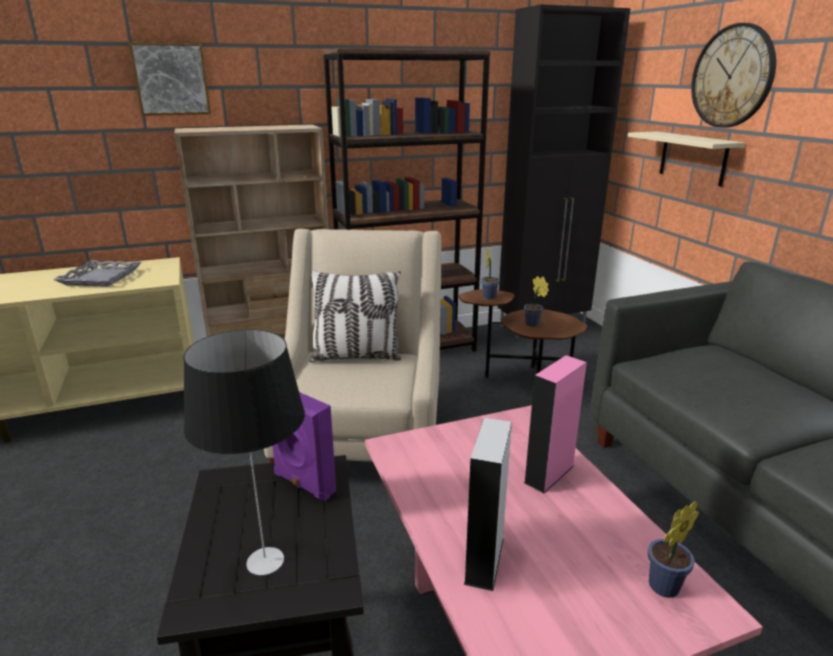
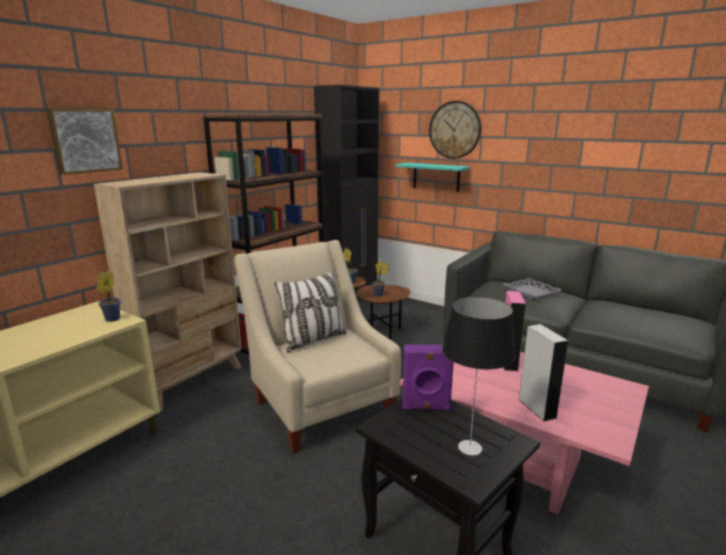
camera: 35 degrees left, 5 degrees down
grey tray [53,260,142,287] -> grey tray moved to [503,278,562,300]
beige shelf [628,131,745,186] -> turquoise shelf [395,163,470,192]
potted plant [648,501,699,598] -> potted plant moved to [97,271,121,322]

